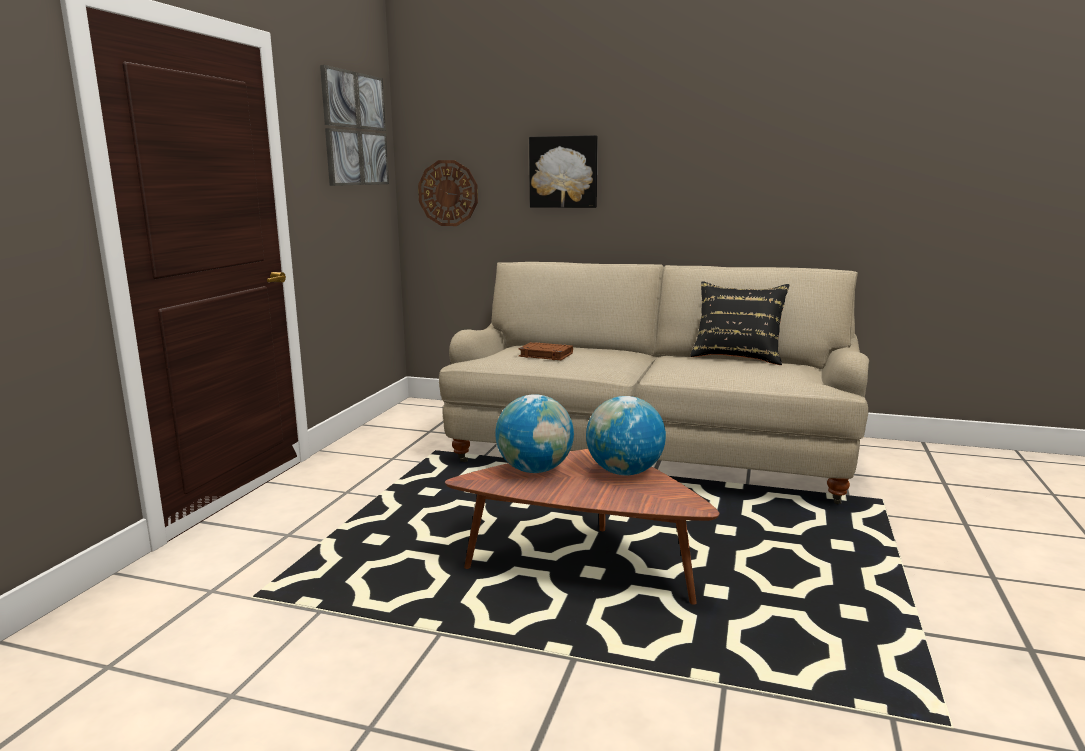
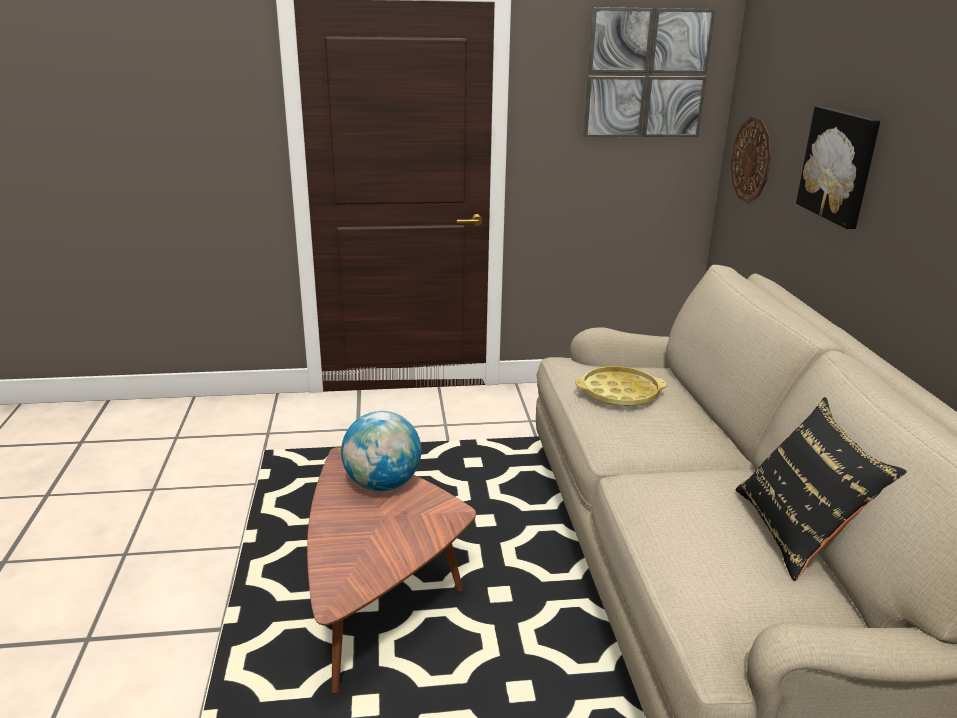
camera: 65 degrees right, 10 degrees up
brown book [519,342,573,360] -> yellow tray [576,366,667,407]
globe [586,396,666,475] -> none

